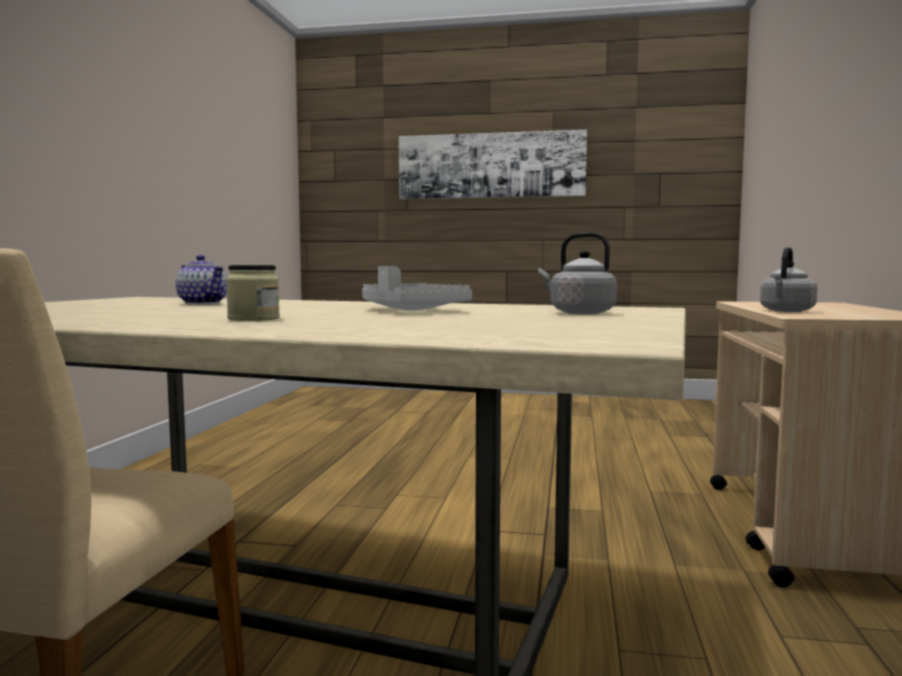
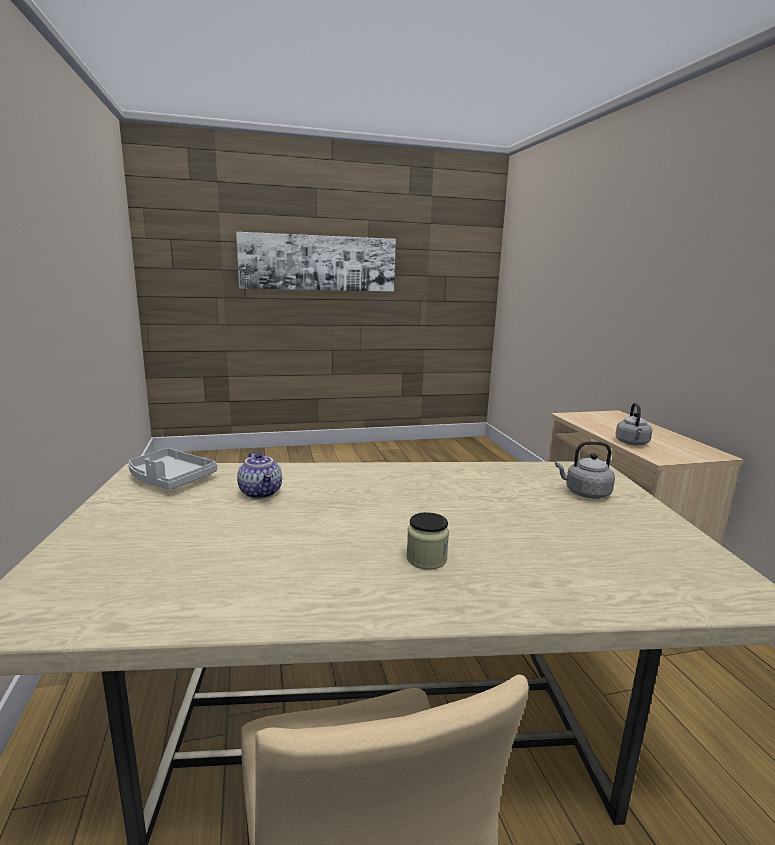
camera: 25 degrees left, 10 degrees up
teapot [175,255,227,304] -> teapot turned 45 degrees clockwise [237,452,282,499]
grey tray [362,266,472,311] -> grey tray moved to [128,448,217,490]

